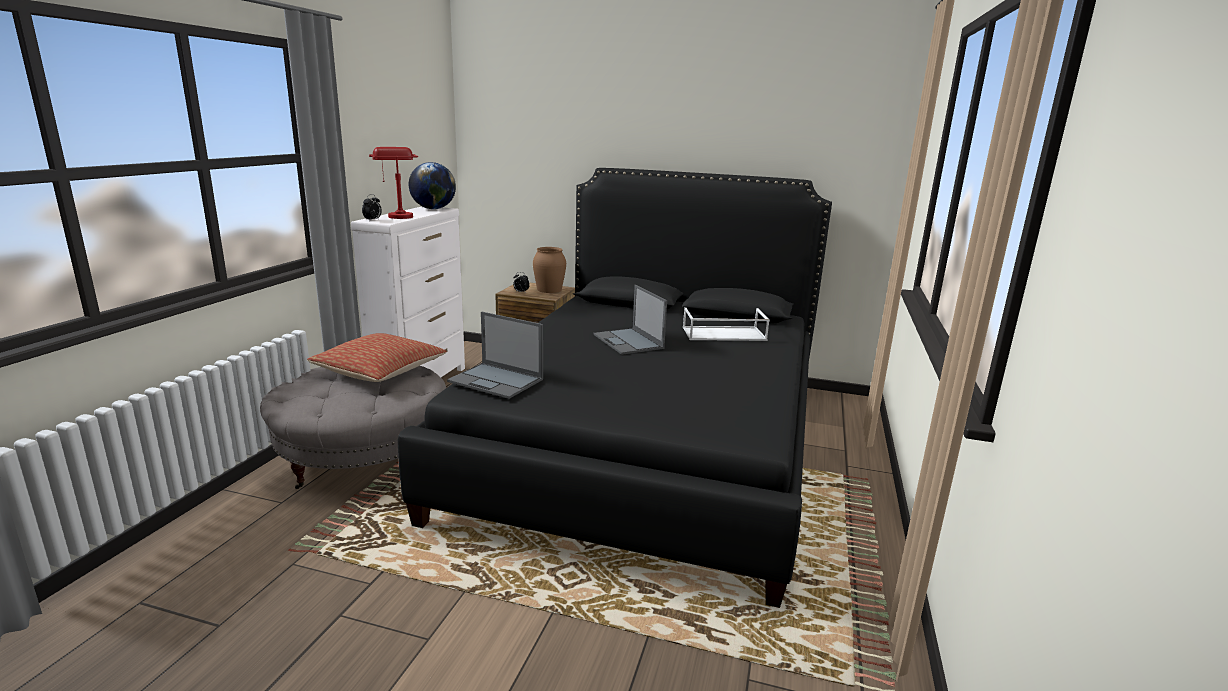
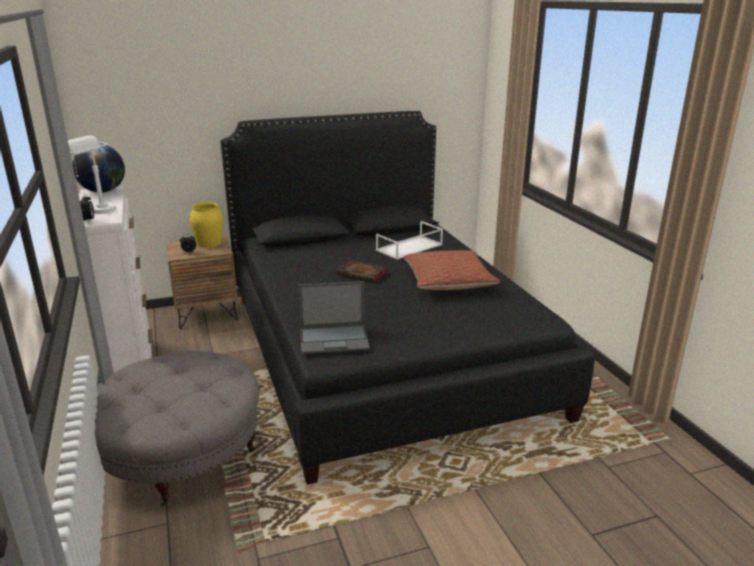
camera: 35 degrees left, 5 degrees up
pillow [307,333,447,382] -> pillow moved to [403,250,500,290]
red table lamp [369,147,418,219] -> white table lamp [68,135,116,214]
brown vase [533,247,566,293] -> yellow vase [190,202,223,248]
laptop [594,285,667,355] -> book [335,259,387,283]

